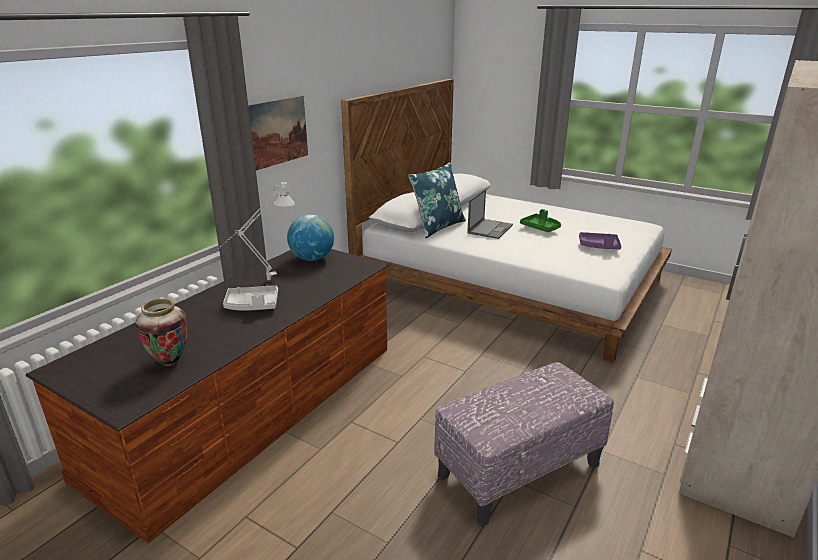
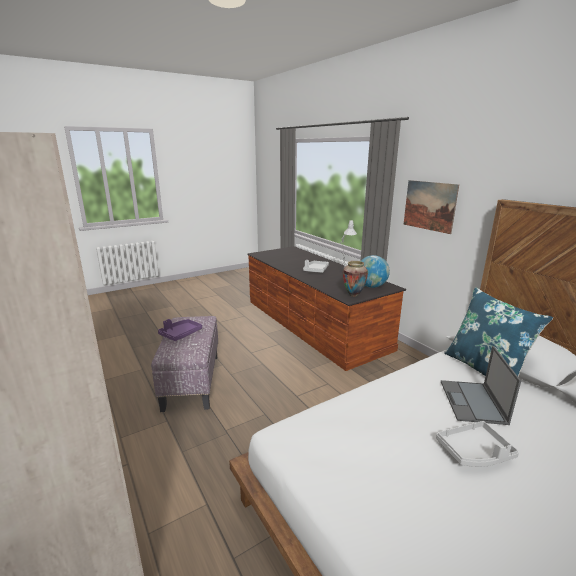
camera: 115 degrees right, 5 degrees down
vase [136,298,188,366] -> vase moved to [343,261,368,297]
laptop [467,189,513,239] -> laptop turned 45 degrees clockwise [441,346,521,425]
green tray [520,209,561,232] -> grey tray [436,421,519,467]
purple tray [579,232,621,250] -> purple tray moved to [158,319,202,341]

